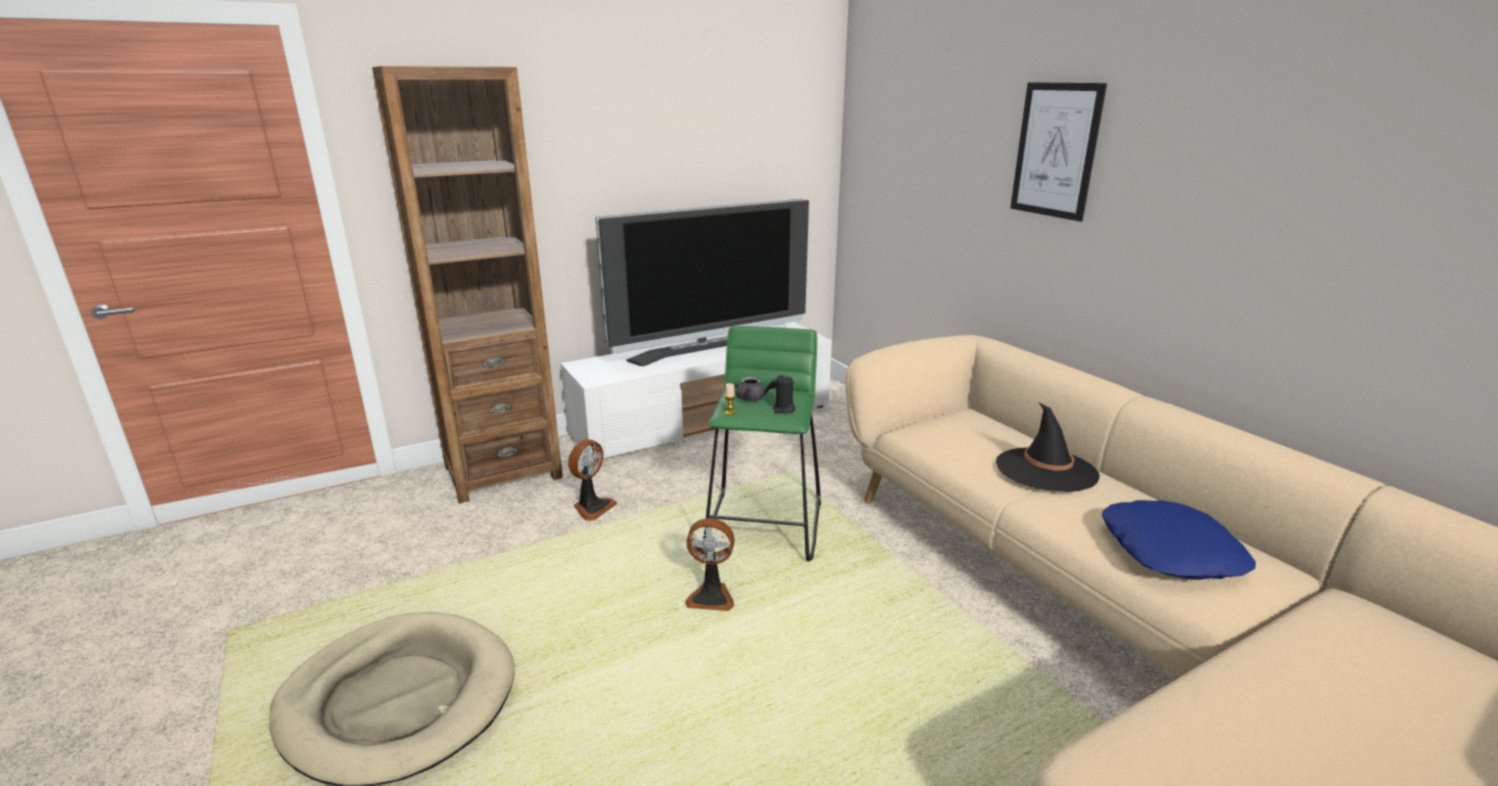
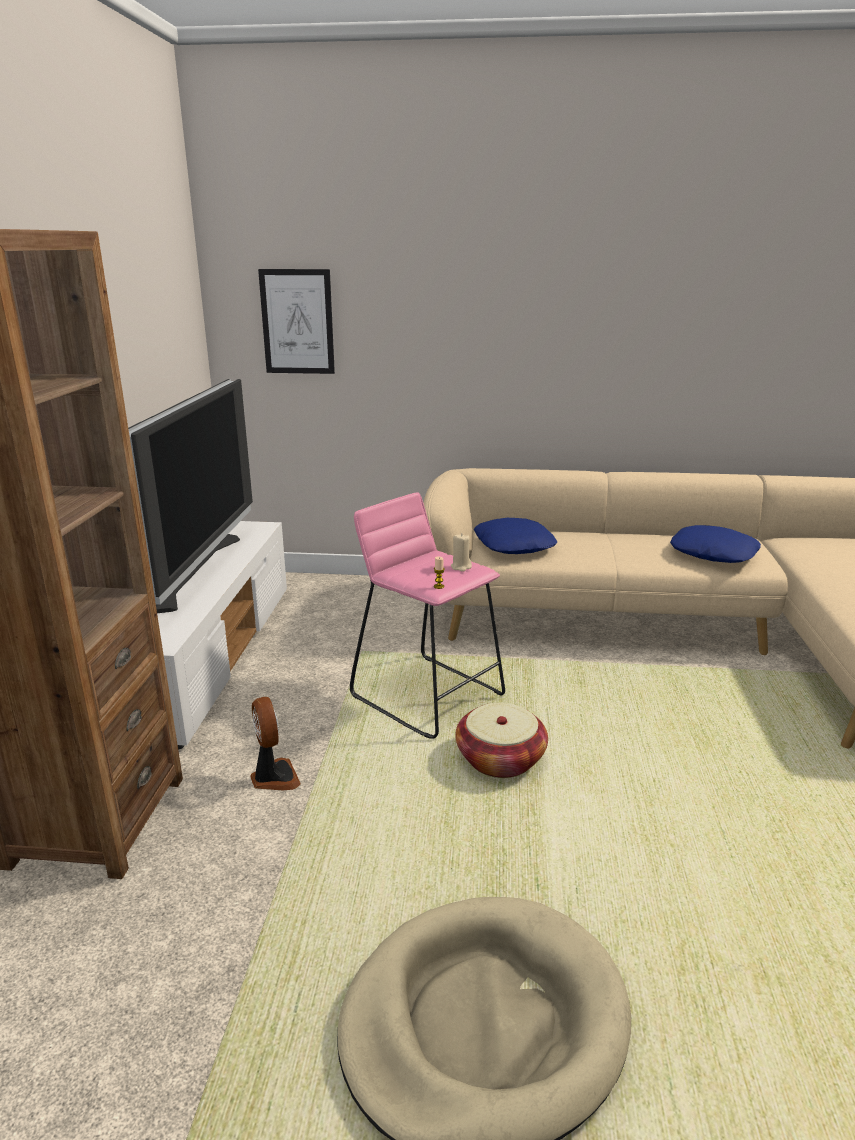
camera: 55 degrees left, 0 degrees up
fan [685,518,735,611] -> basket [455,702,548,778]
green stool [703,326,821,561] -> pink stool [350,492,505,739]
grey teapot [736,377,777,401] -> none
black candle [773,375,795,414] -> beige candle [451,533,472,572]
black hat [996,403,1100,492] -> none
picture [1010,83,1107,222] -> picture moved to [258,269,335,374]
none -> blue pillow [474,518,557,554]

